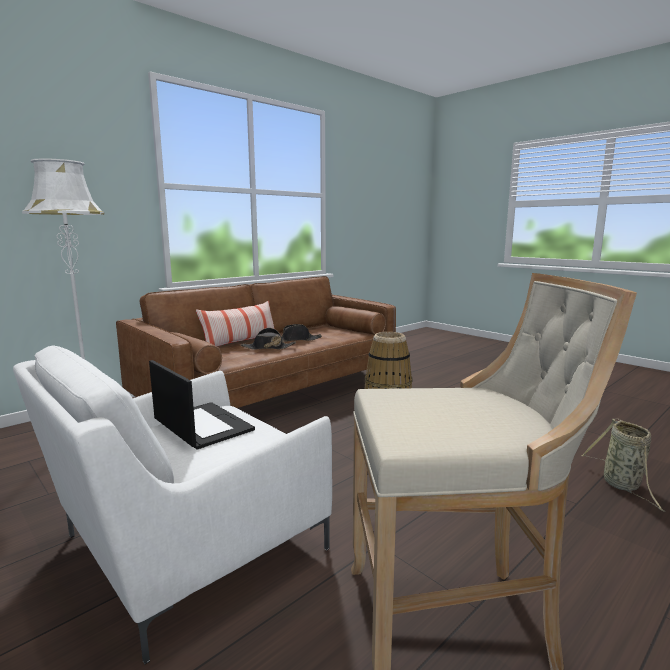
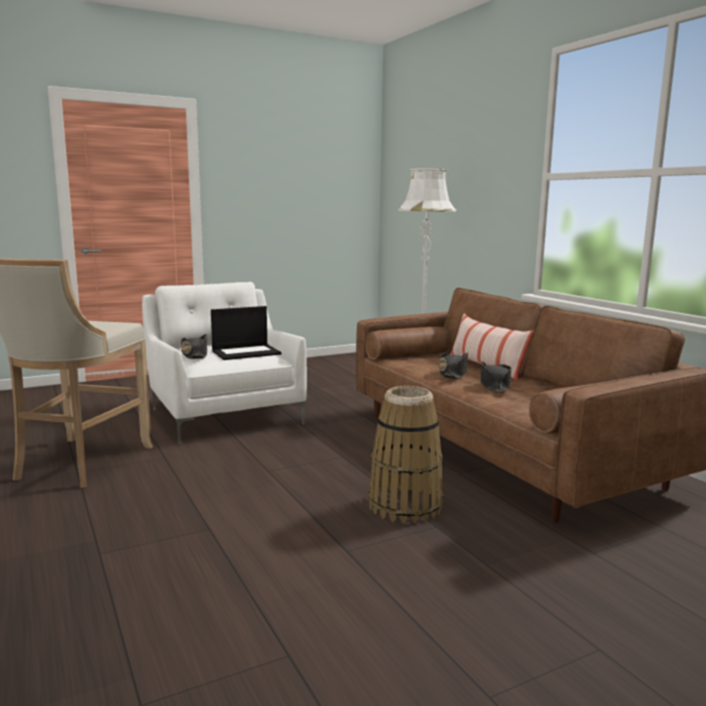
camera: 105 degrees right, 0 degrees up
basket [582,419,665,512] -> none
none -> black hat [181,334,207,359]

